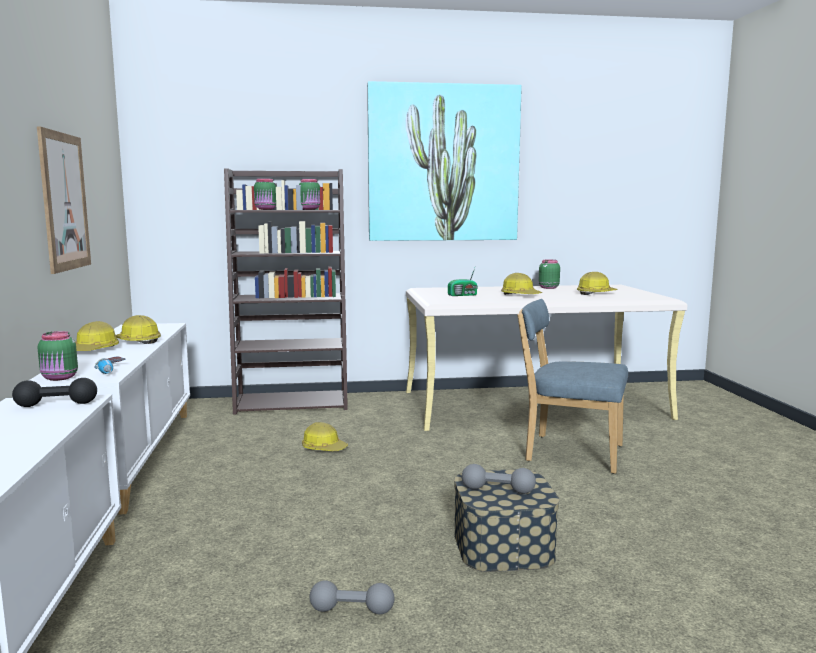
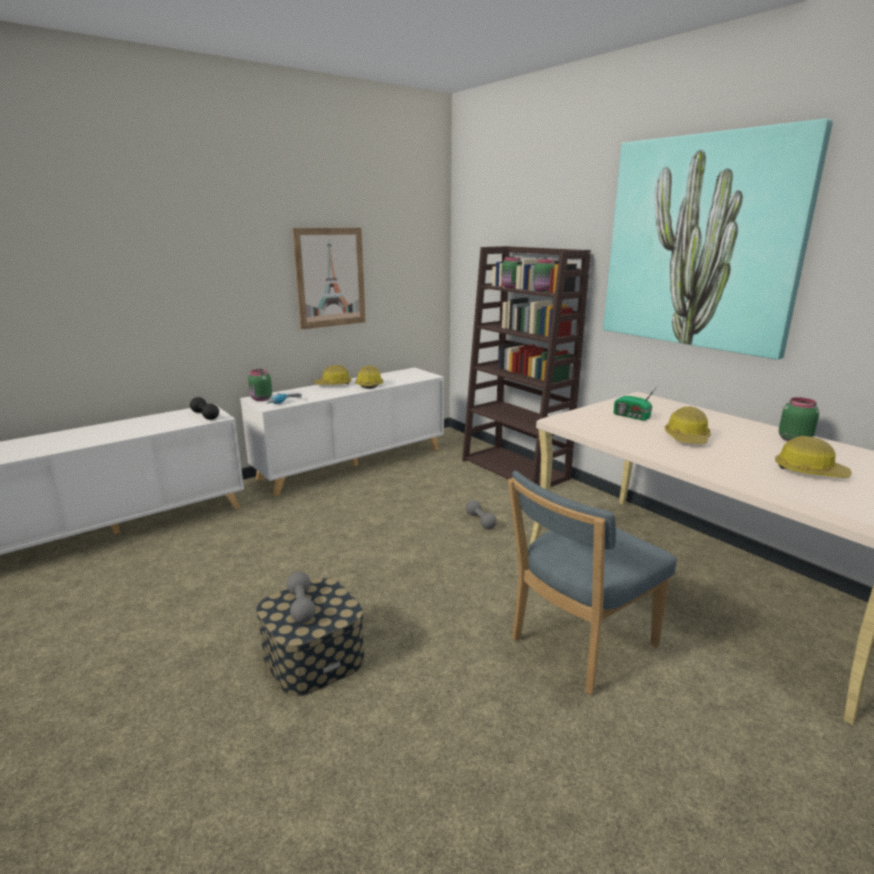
camera: 60 degrees right, 10 degrees up
hard hat [302,422,348,451] -> none
grey dumbbell [309,580,395,614] -> grey dumbbell moved to [466,500,497,529]
blue chair [517,299,628,474] -> blue chair turned 120 degrees counterclockwise [508,471,677,695]

